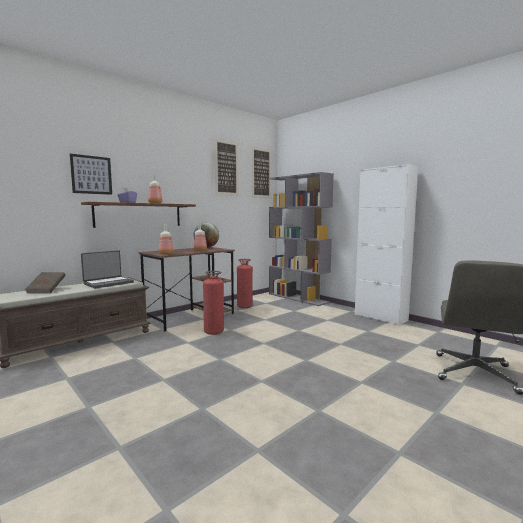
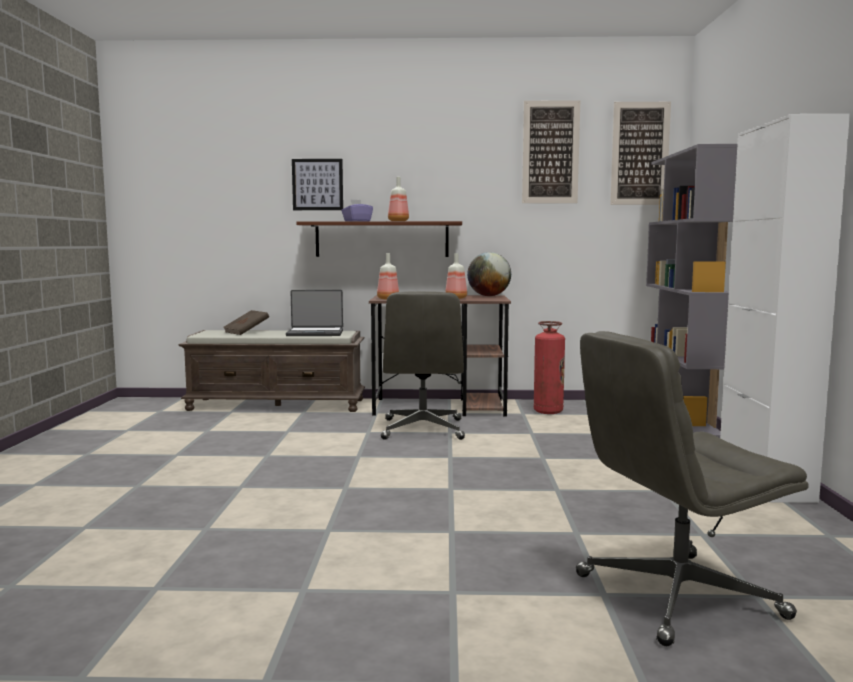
camera: 45 degrees right, 0 degrees up
fire extinguisher [203,271,224,335] -> grey office chair [381,291,465,440]

